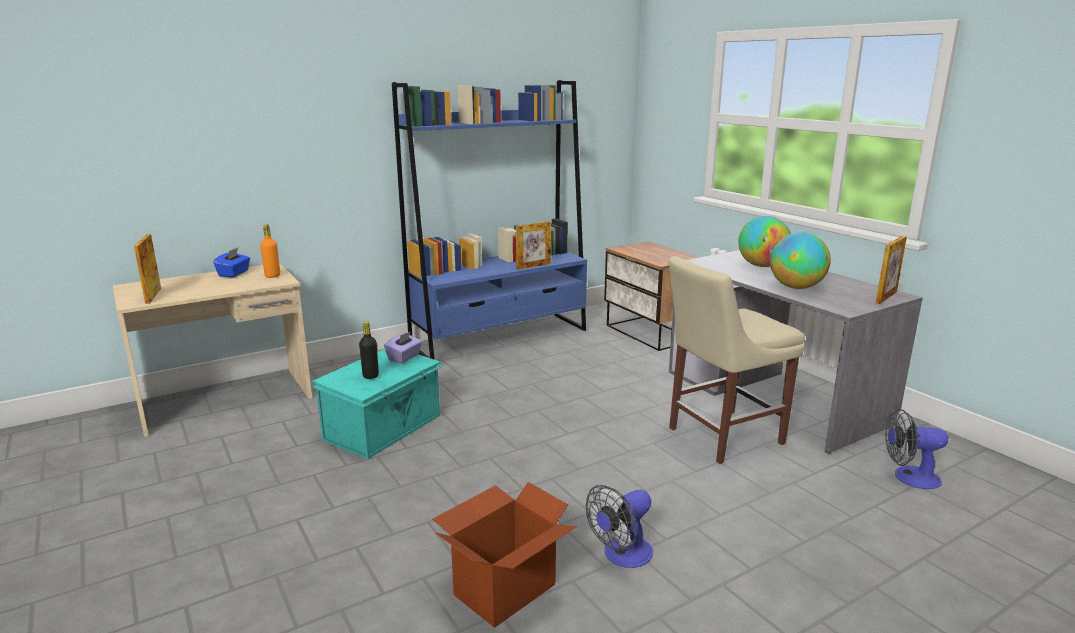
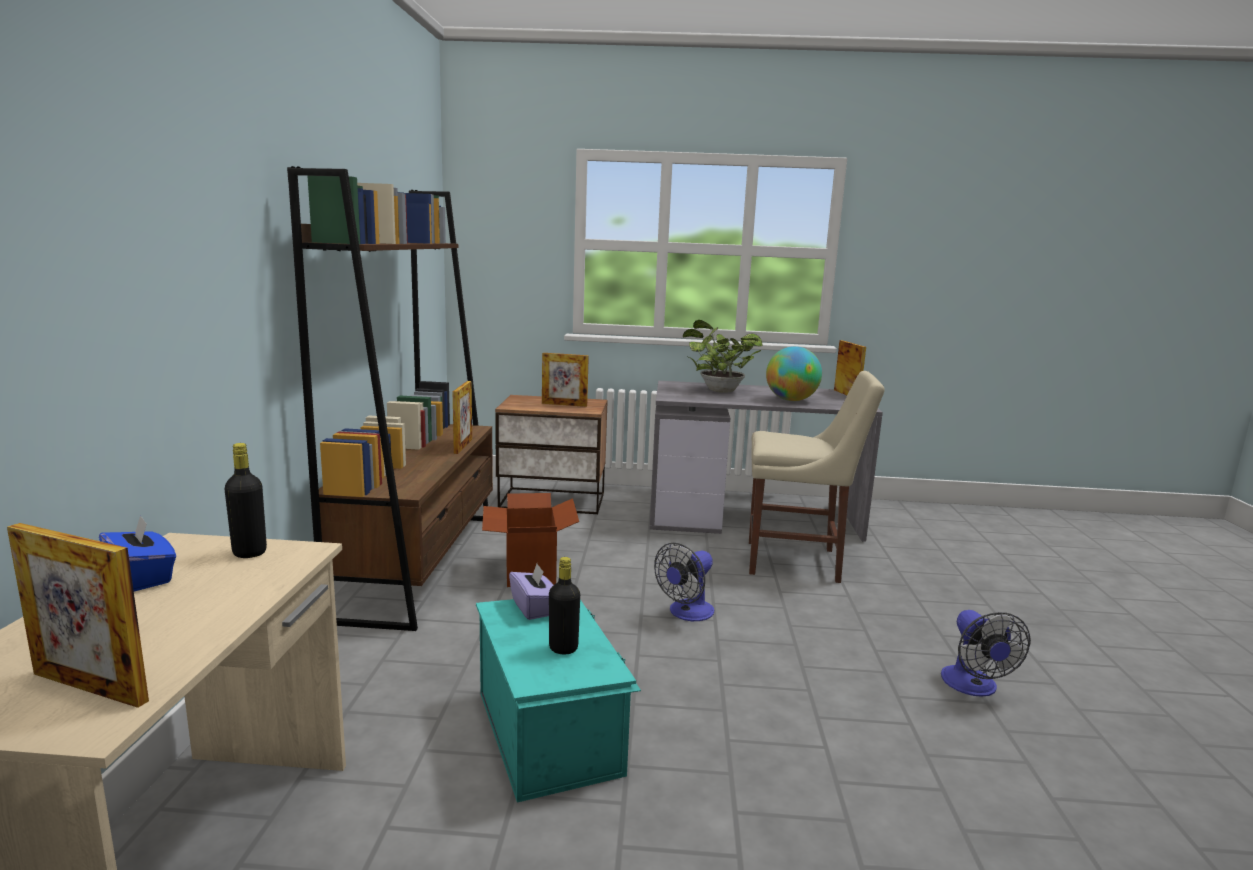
camera: 55 degrees left, 5 degrees down
orange bottle [260,225,280,278] -> black bottle [224,443,267,558]
blue bookcase [392,80,587,360] -> brown bookcase [287,166,493,631]
cardboard box [432,482,577,628] -> cardboard box moved to [482,493,579,587]
beige chair [669,256,805,464] -> beige chair turned 90 degrees counterclockwise [749,371,885,583]
globe [738,216,791,267] -> potted plant [683,320,762,393]
fan [885,409,948,489] -> fan moved to [654,542,714,621]
none -> picture frame [542,353,589,407]

